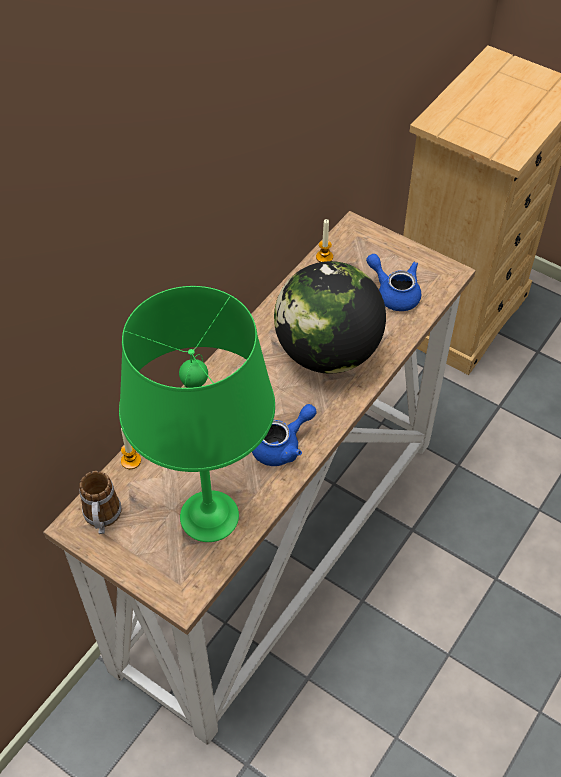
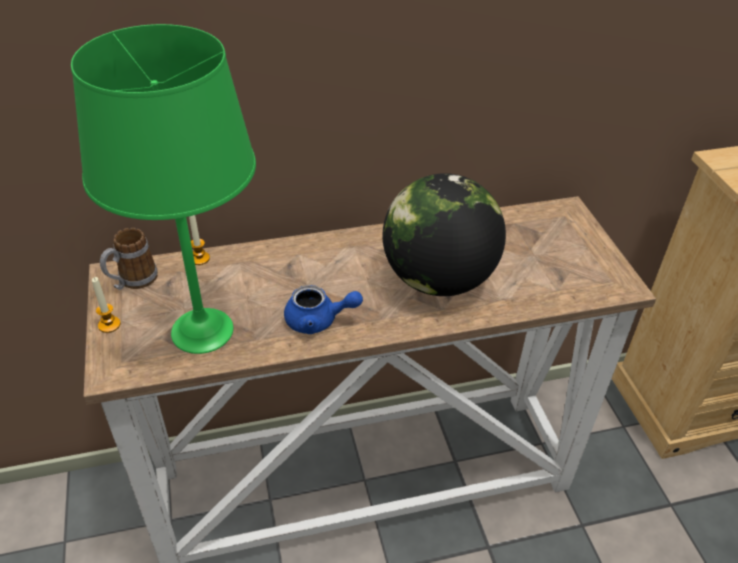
camera: 40 degrees right, 10 degrees down
candle [316,219,333,262] -> candle moved to [92,277,121,333]
blue teapot [366,254,421,311] -> none

